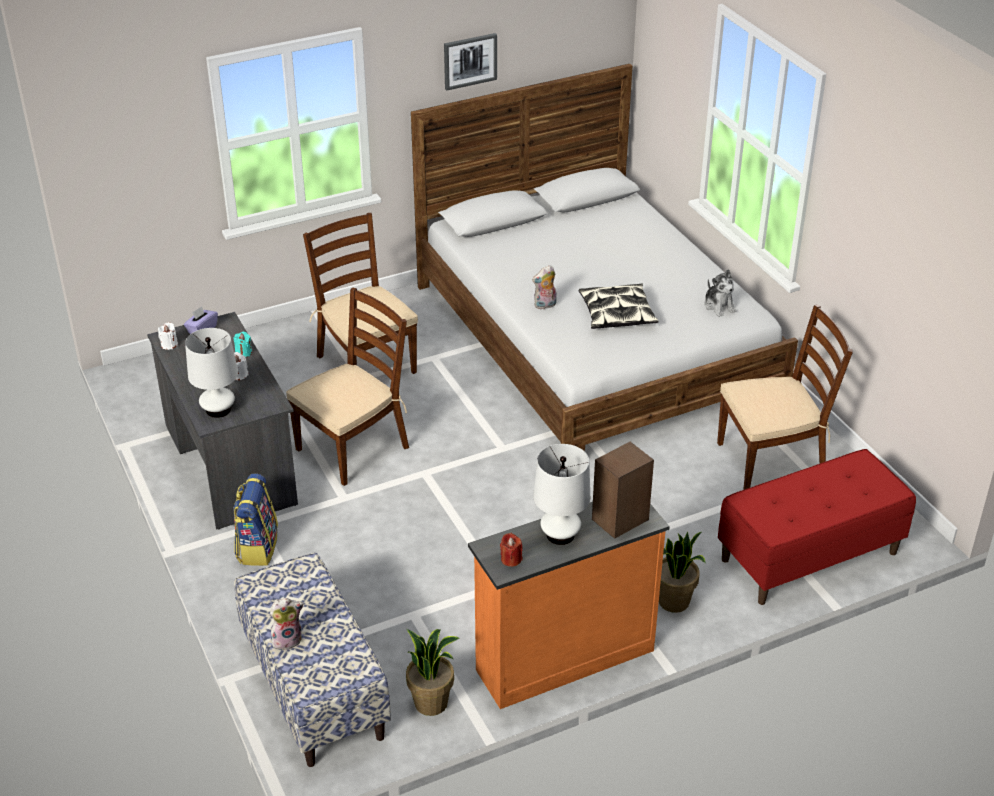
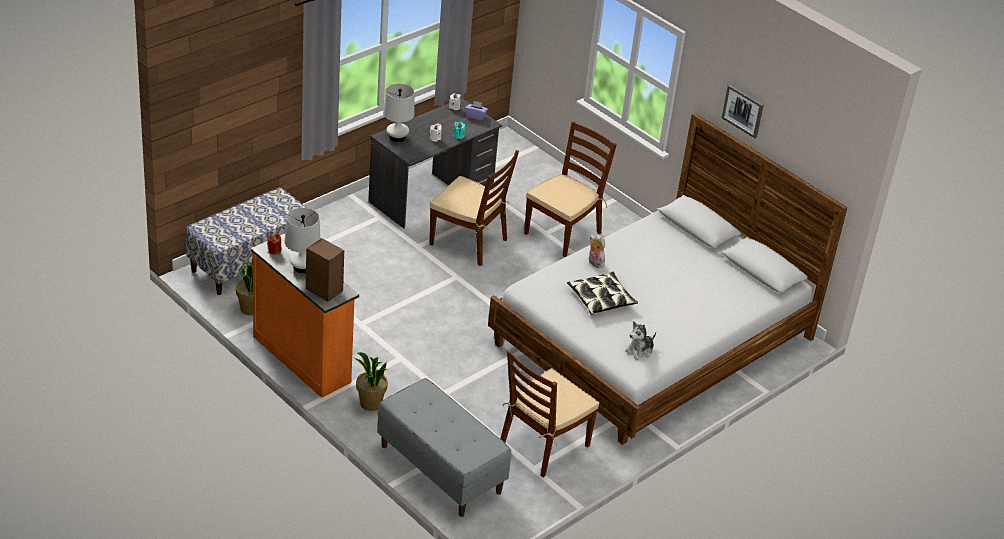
camera: 70 degrees right, 0 degrees up
backpack [234,473,278,566] -> none
plush toy [270,598,304,650] -> none
brown chair [717,304,853,490] -> brown chair turned 75 degrees clockwise [500,349,599,477]
red bench [718,449,916,605] -> grey bench [377,378,511,517]

